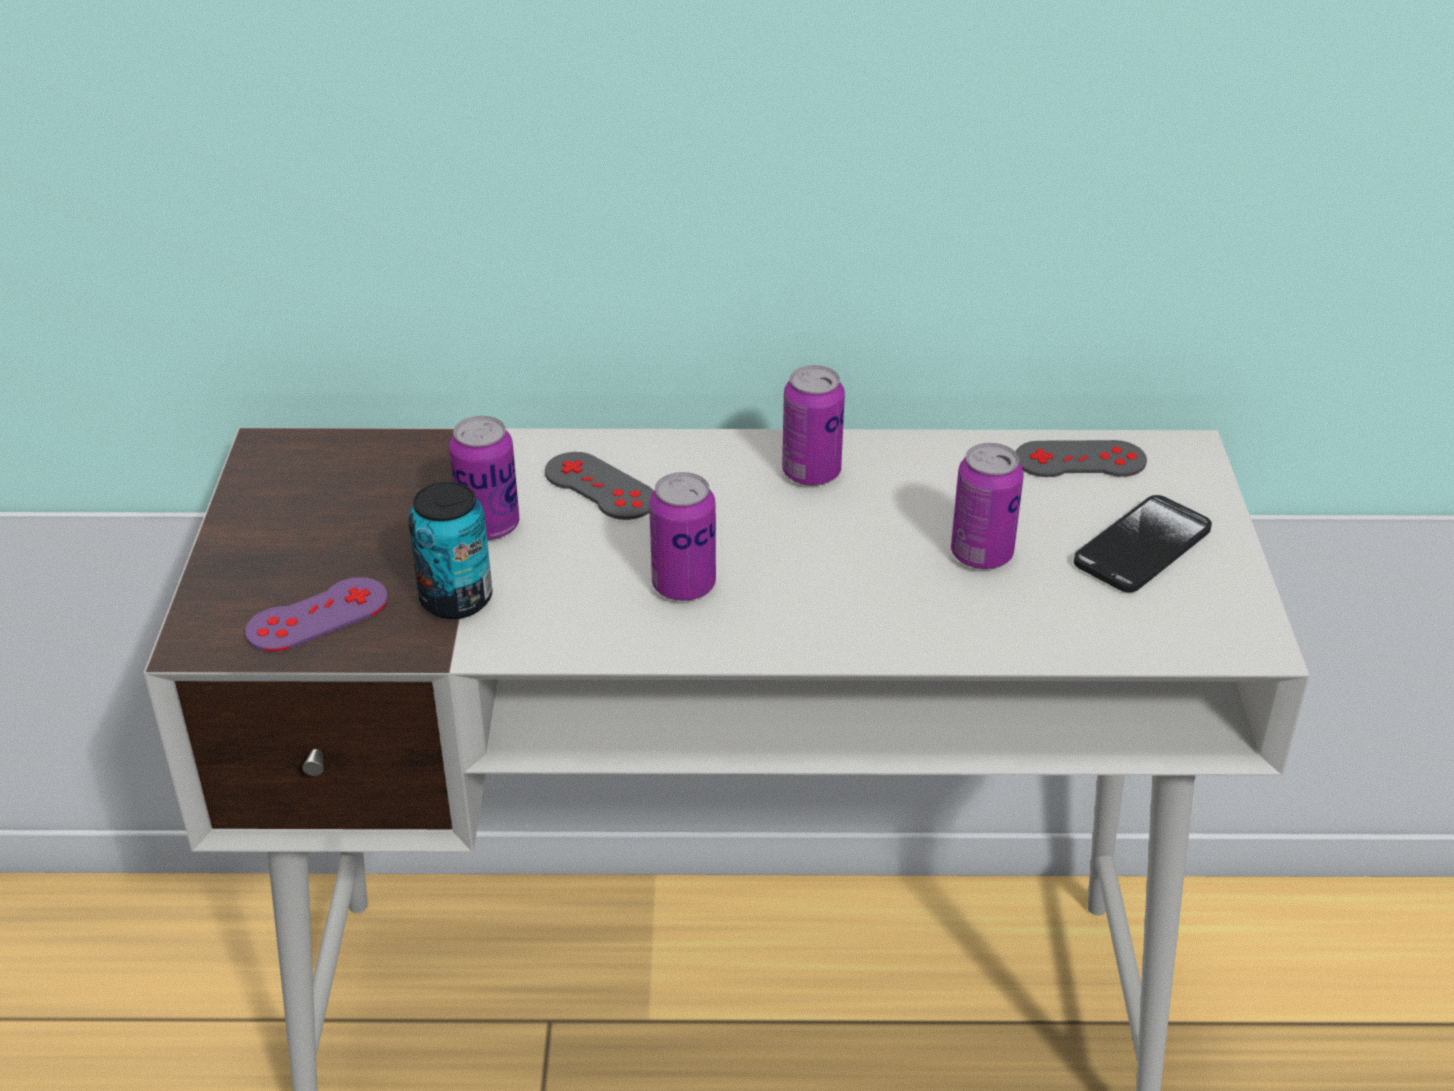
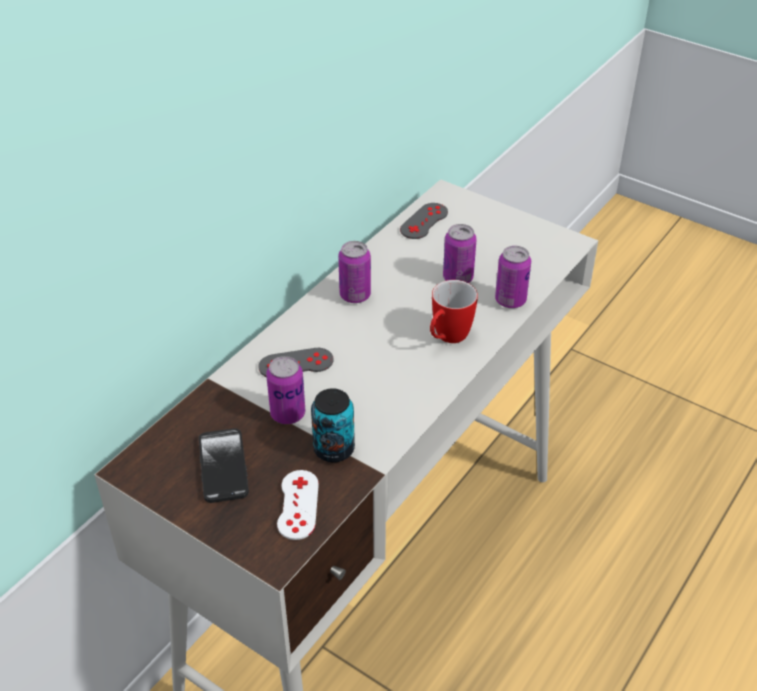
camera: 55 degrees left, 5 degrees up
purple game controller [245,577,388,652] -> white game controller [277,470,319,540]
can [649,472,716,601] -> can moved to [495,246,531,308]
phone [1074,495,1212,592] -> phone moved to [199,428,249,503]
none -> mug [430,280,478,343]

